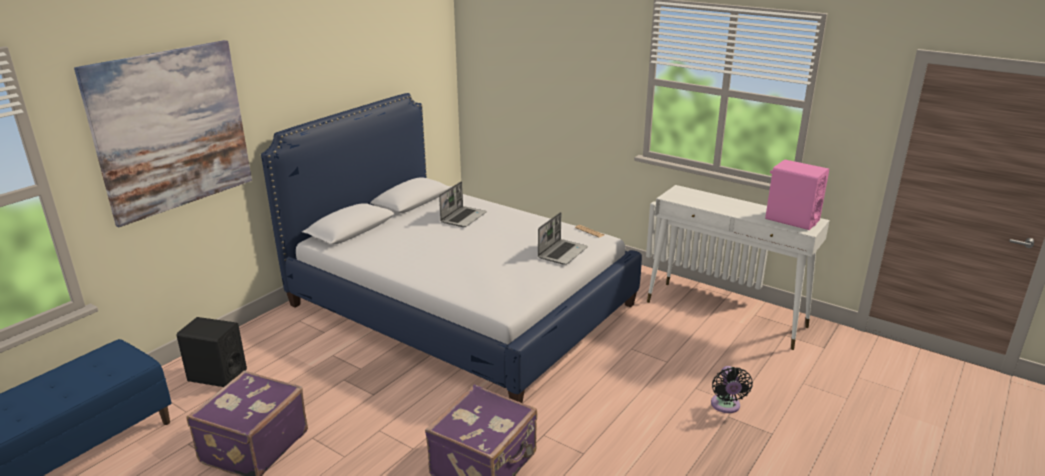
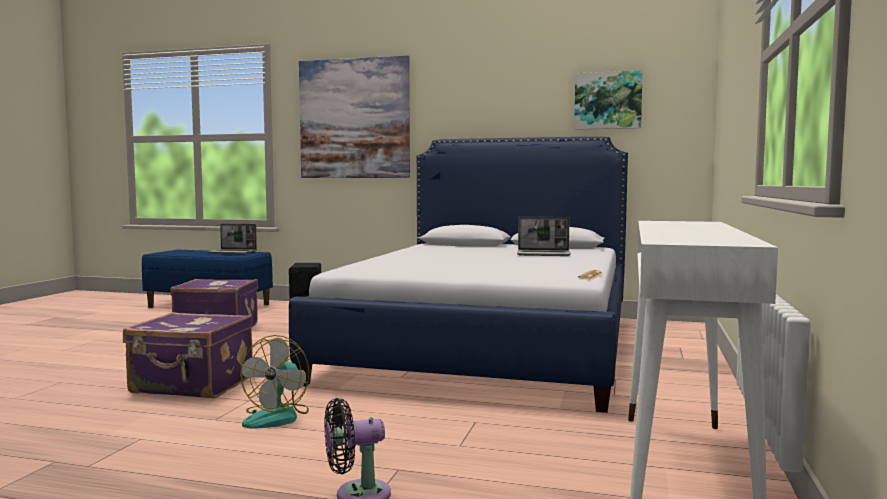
camera: 70 degrees right, 20 degrees down
laptop [538,212,588,265] -> laptop moved to [207,223,257,254]
pink speaker [765,160,829,230] -> none
none -> fan [240,335,309,428]
none -> picture [574,70,643,130]

